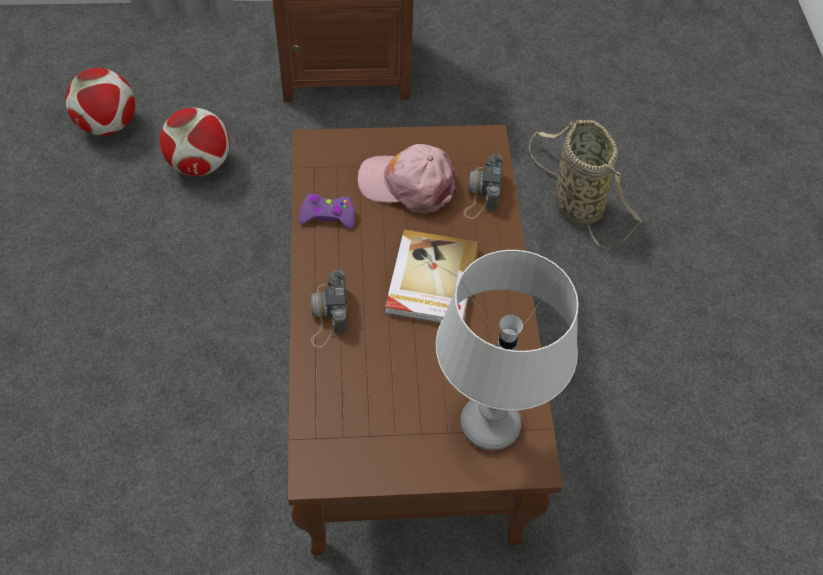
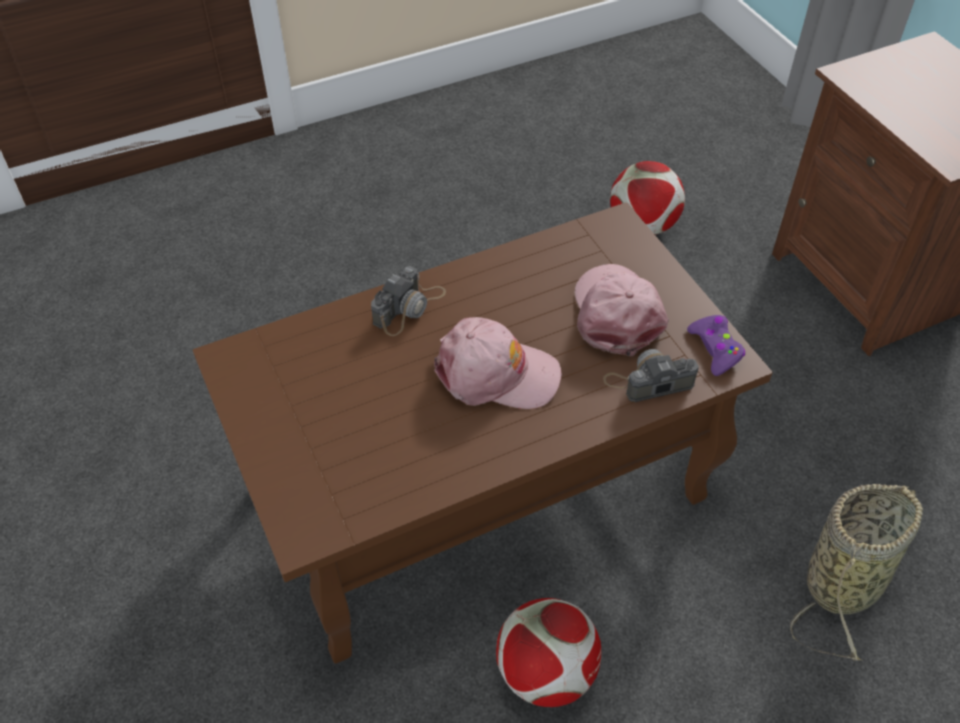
camera: 70 degrees right, 5 degrees down
football [65,68,135,136] -> football moved to [496,598,601,707]
purple game controller [299,193,355,229] -> purple game controller moved to [687,315,745,376]
camera [311,270,347,348] -> camera turned 150 degrees clockwise [371,266,446,336]
book [385,230,479,323] -> pink cap [434,317,562,409]
grey table lamp [435,250,578,450] -> none

